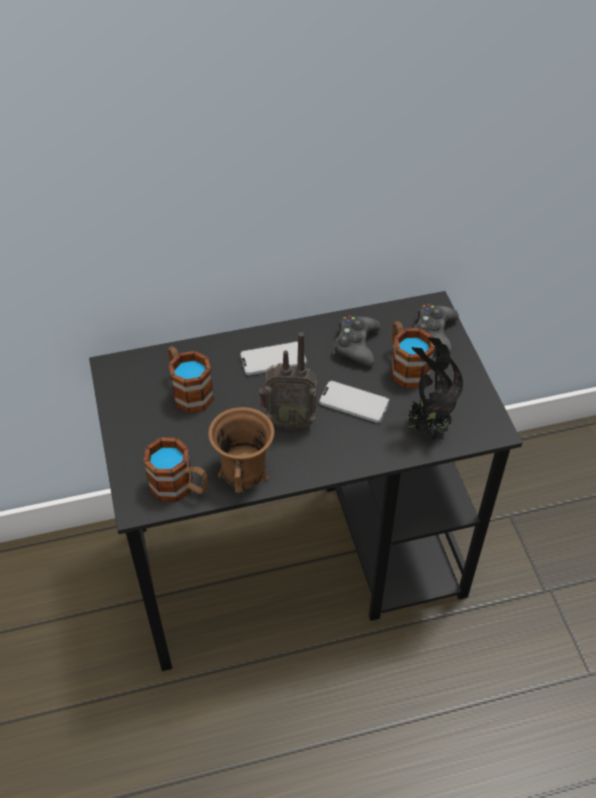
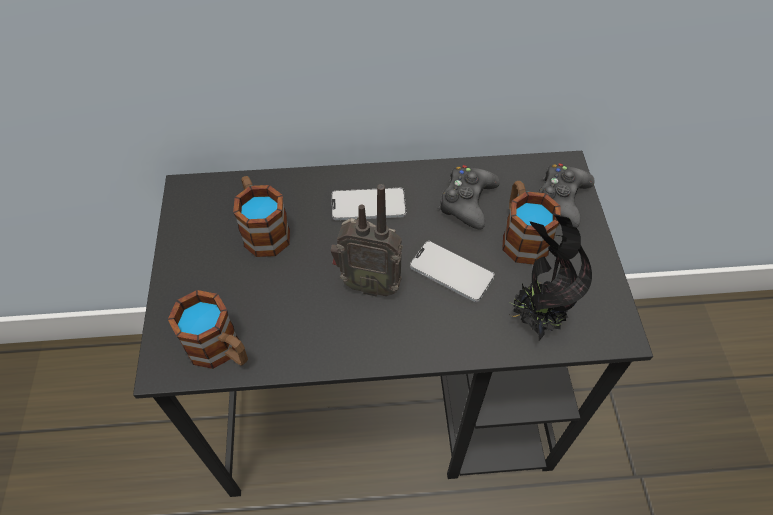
camera: 10 degrees right, 5 degrees up
brown mug [208,407,275,493] -> none

